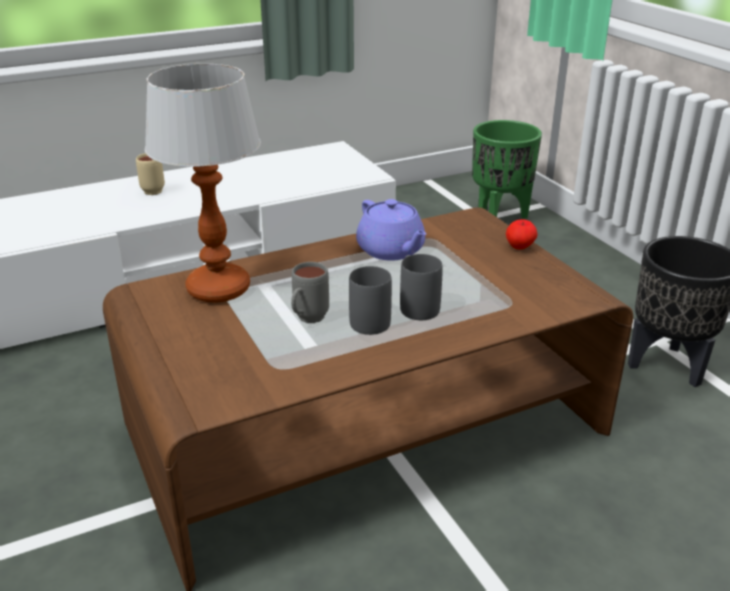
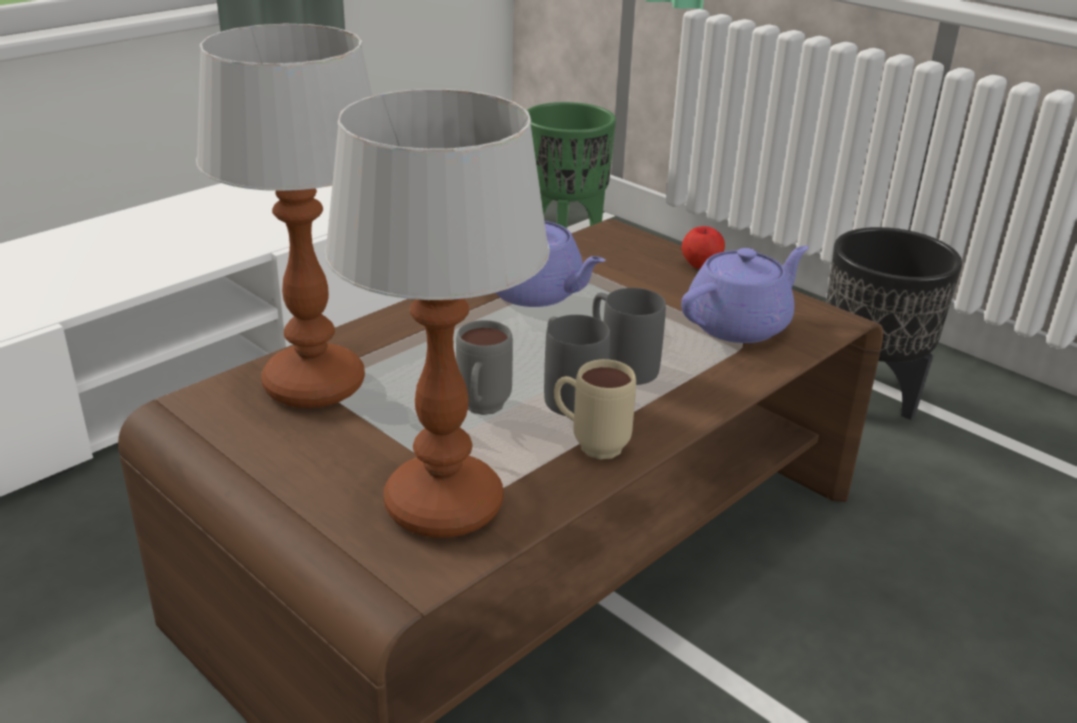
camera: 20 degrees left, 0 degrees up
beige mug [136,153,165,195] -> beige mug moved to [554,359,636,459]
none -> table lamp [324,89,550,538]
none -> purple teapot [681,246,809,343]

